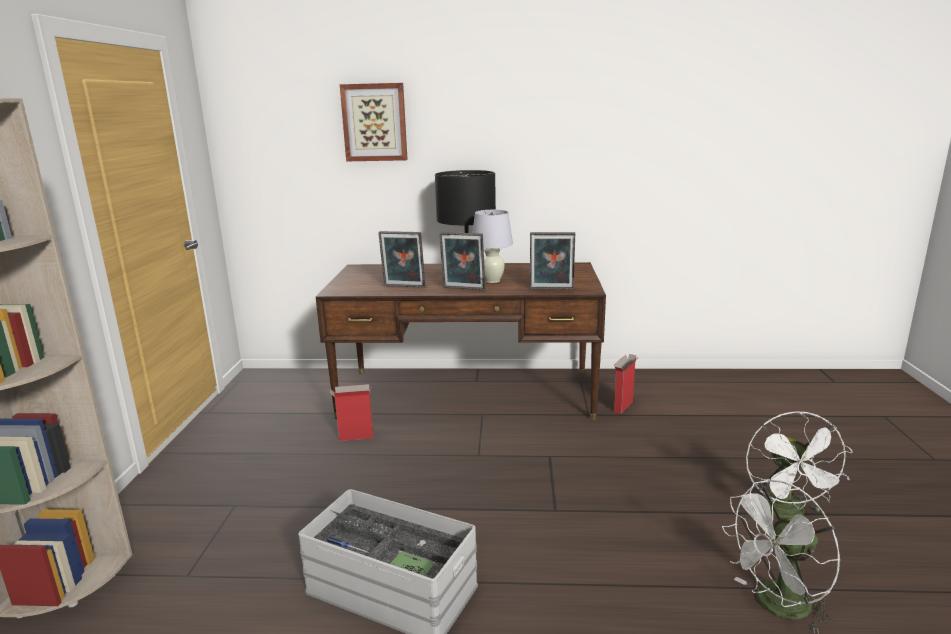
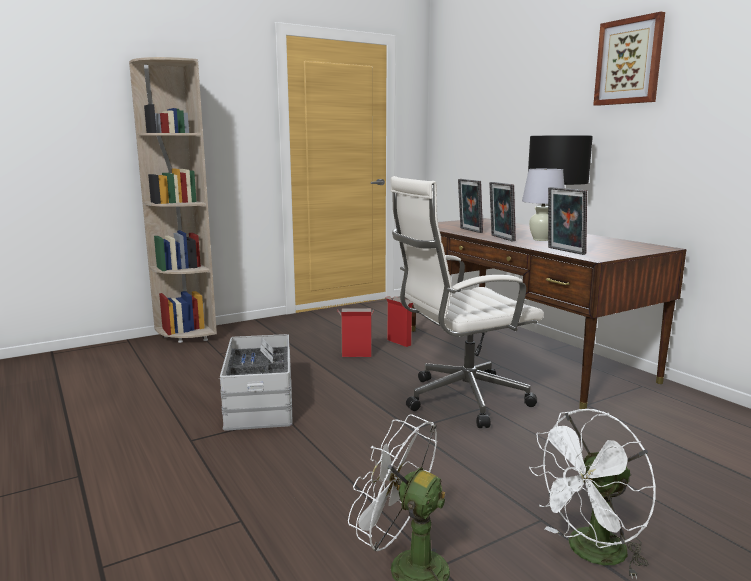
camera: 55 degrees right, 5 degrees down
picture [340,83,408,161] -> picture moved to [593,12,665,106]
cardboard box [614,354,637,414] -> cardboard box moved to [337,308,374,357]
none -> white office chair [391,176,544,428]

